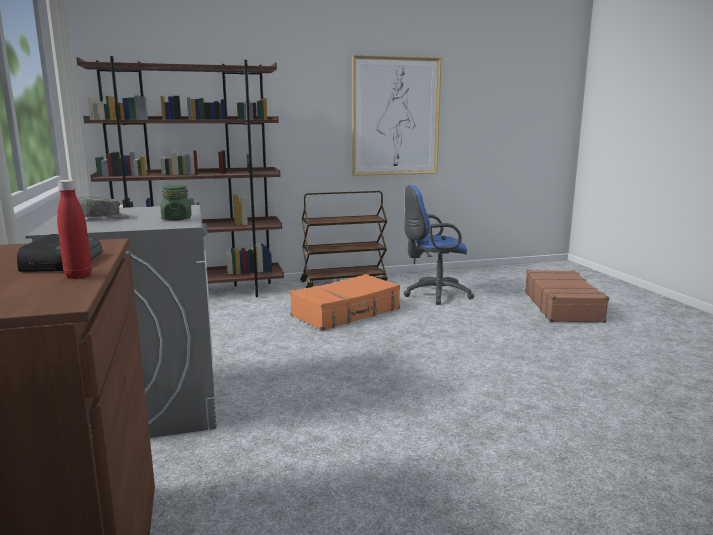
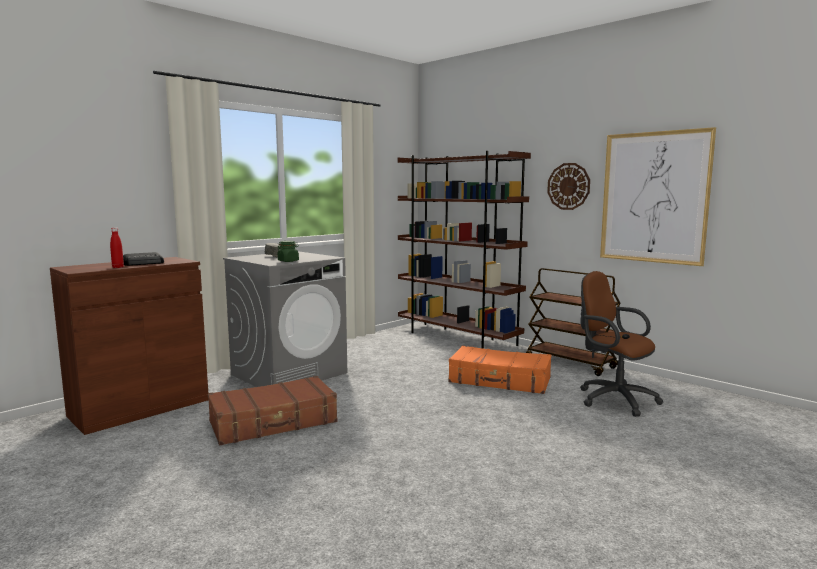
camera: 60 degrees right, 5 degrees down
blue office chair [403,185,474,305] -> brown office chair [580,271,663,417]
brown suitcase [525,270,609,323] -> brown suitcase moved to [208,376,337,446]
none -> wall clock [547,163,590,210]

